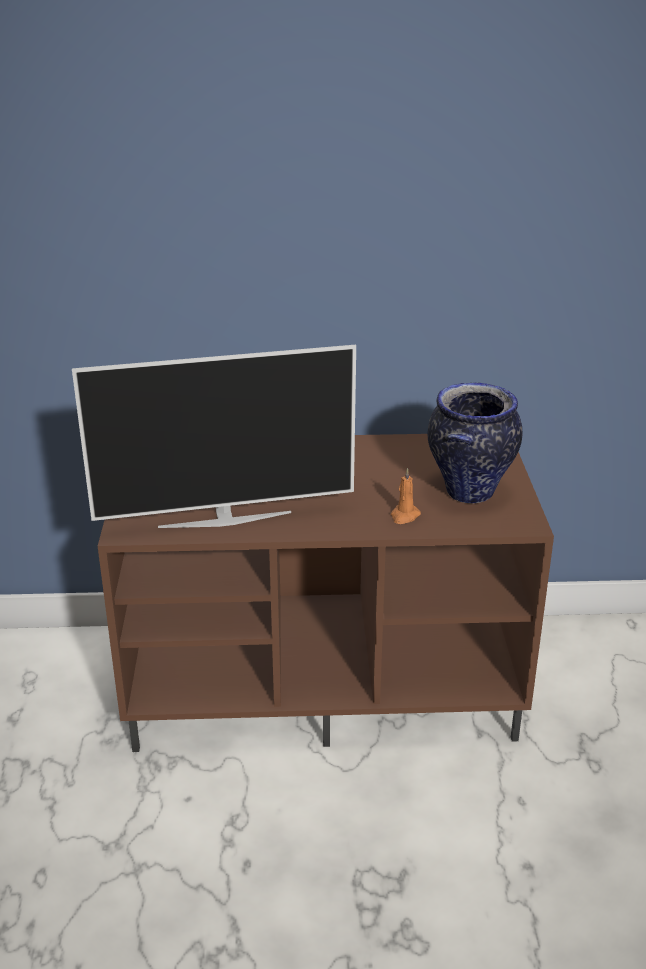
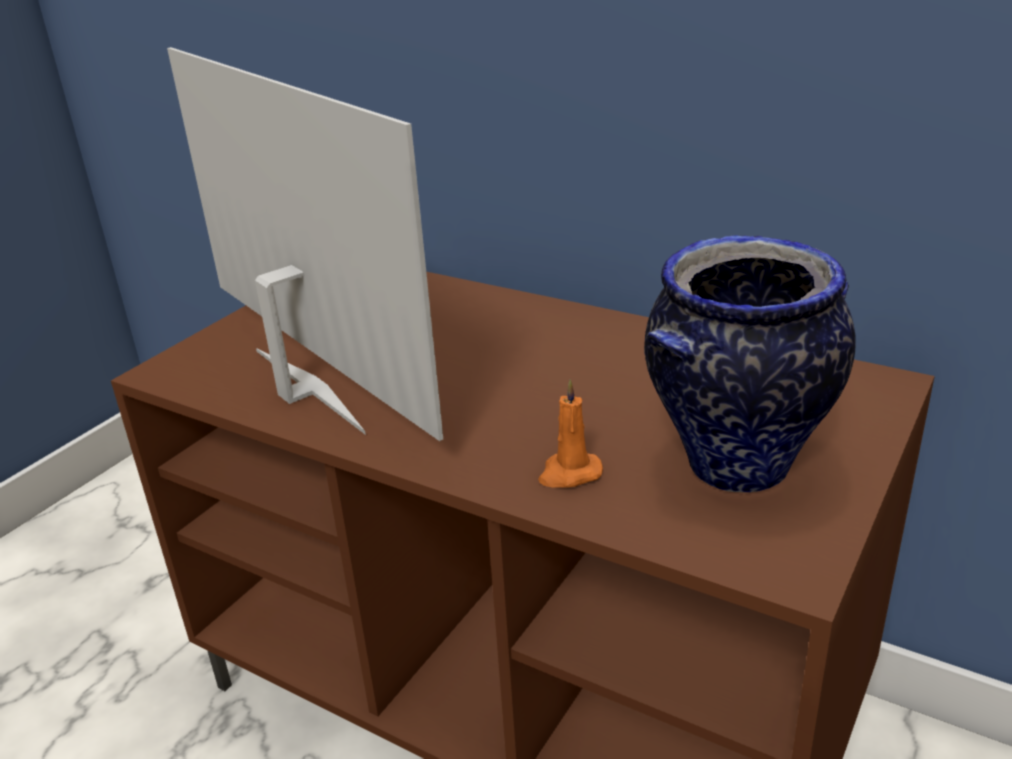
camera: 35 degrees right, 0 degrees up
television [72,345,356,528] -> television turned 150 degrees counterclockwise [167,47,443,441]

